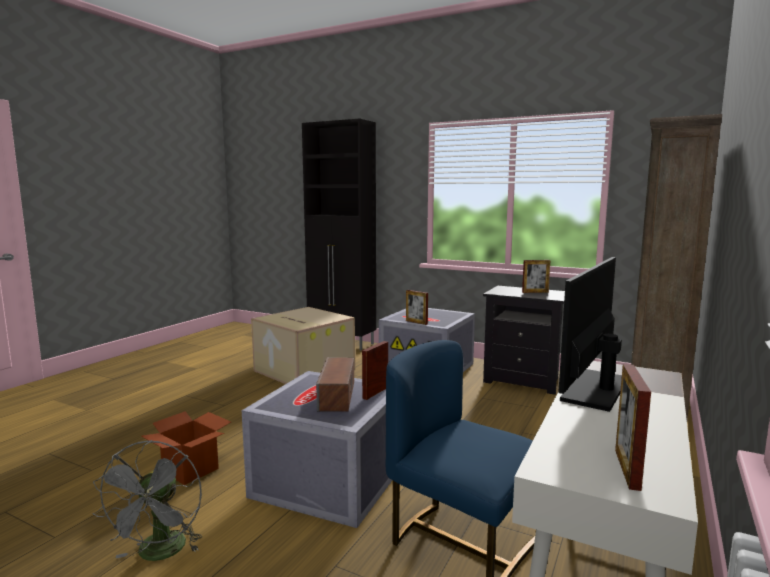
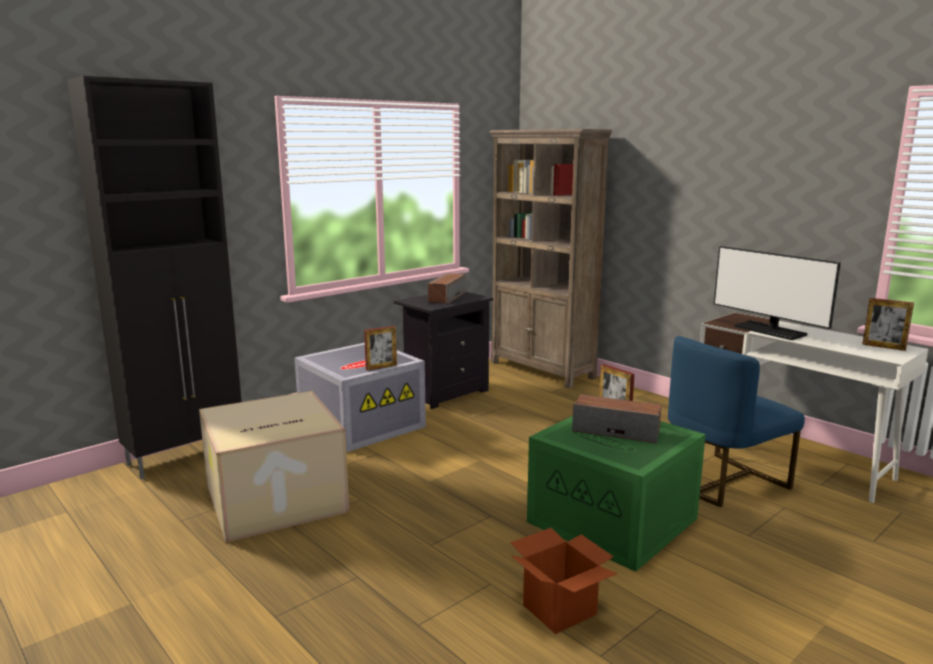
camera: 70 degrees left, 5 degrees up
grey fan [92,440,202,561] -> none
grey storage box [242,371,392,528] -> green storage box [527,416,706,572]
picture frame [522,260,551,293] -> speaker [428,273,465,304]

